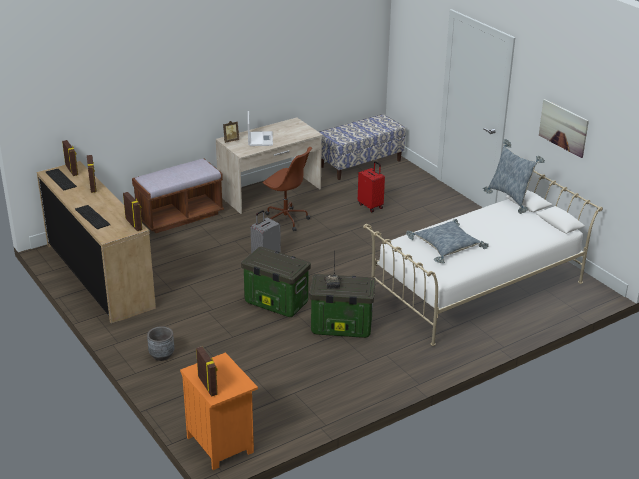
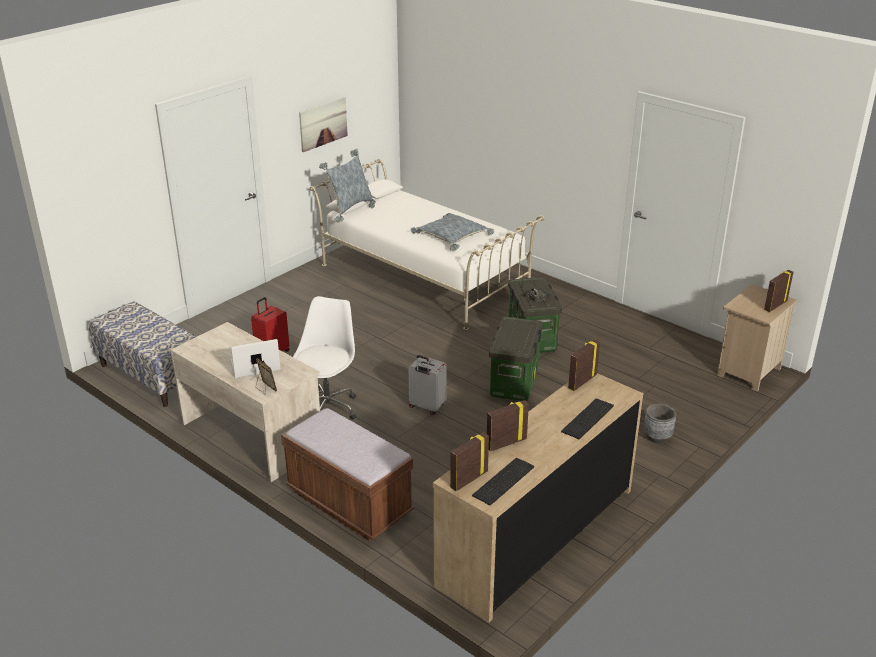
camera: 105 degrees left, 0 degrees up
orange nightstand [180,352,258,470] -> beige nightstand [717,284,797,392]
brown office chair [263,147,312,231] -> white office chair [293,296,356,420]

